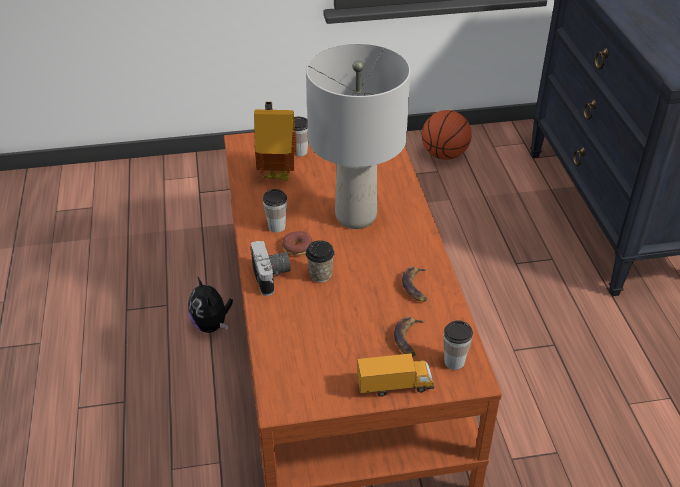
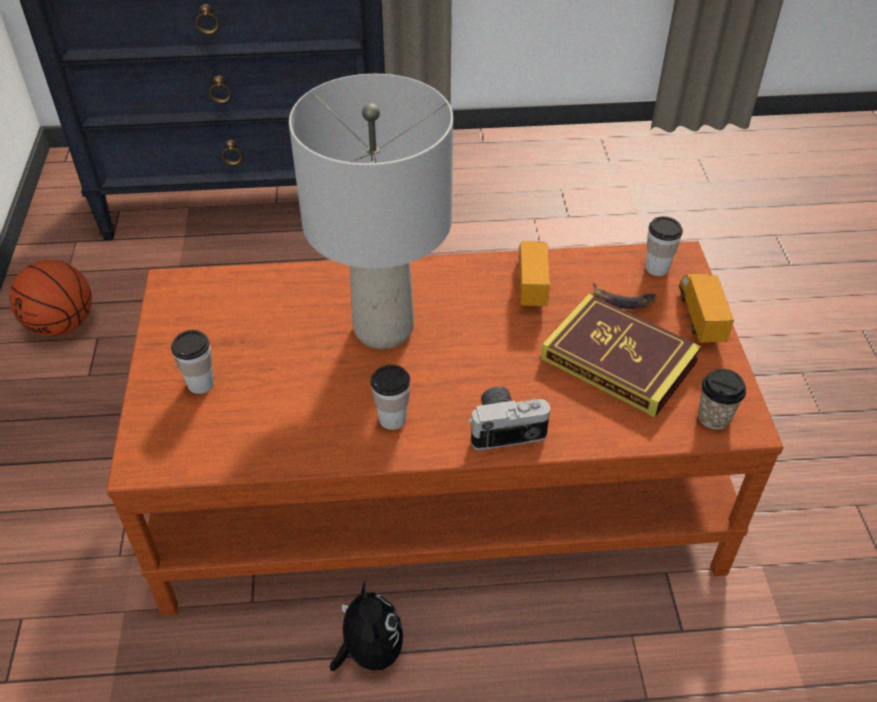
camera: 85 degrees left, 5 degrees up
plush toy [188,276,233,333] -> plush toy turned 90 degrees counterclockwise [330,581,404,671]
toy house [254,102,297,181] -> none
donut [282,231,313,256] -> none
cup [306,240,335,283] -> cup moved to [698,369,746,430]
banana [402,267,427,302] -> toy truck [519,241,550,306]
none -> book [541,294,701,417]

